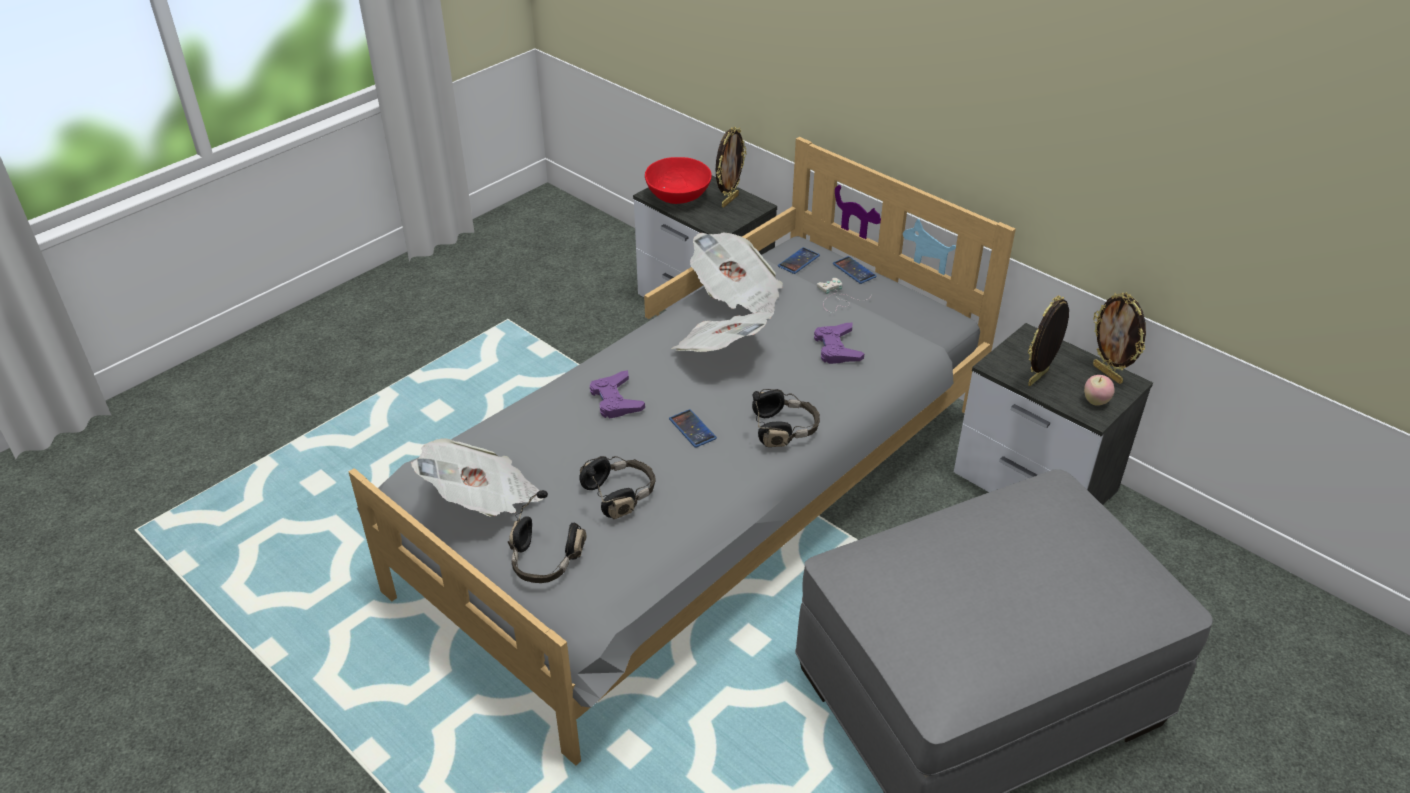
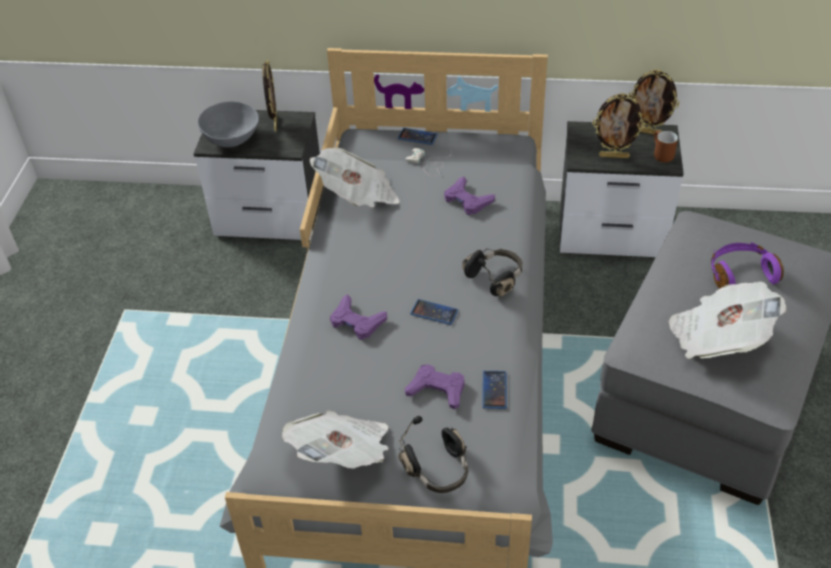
camera: 35 degrees left, 5 degrees up
black headphones [579,456,656,519] -> purple game controller [405,364,464,410]
red bowl [645,157,712,204] -> grey bowl [198,101,259,147]
newspaper [671,312,774,352] -> newspaper moved to [668,282,786,359]
phone [778,247,820,274] -> phone moved to [482,371,507,409]
picture frame [1028,296,1069,386] -> picture frame turned 90 degrees counterclockwise [593,93,645,158]
apple [1084,375,1115,406] -> brown mug [654,131,678,162]
none -> purple headphones [711,243,784,289]

